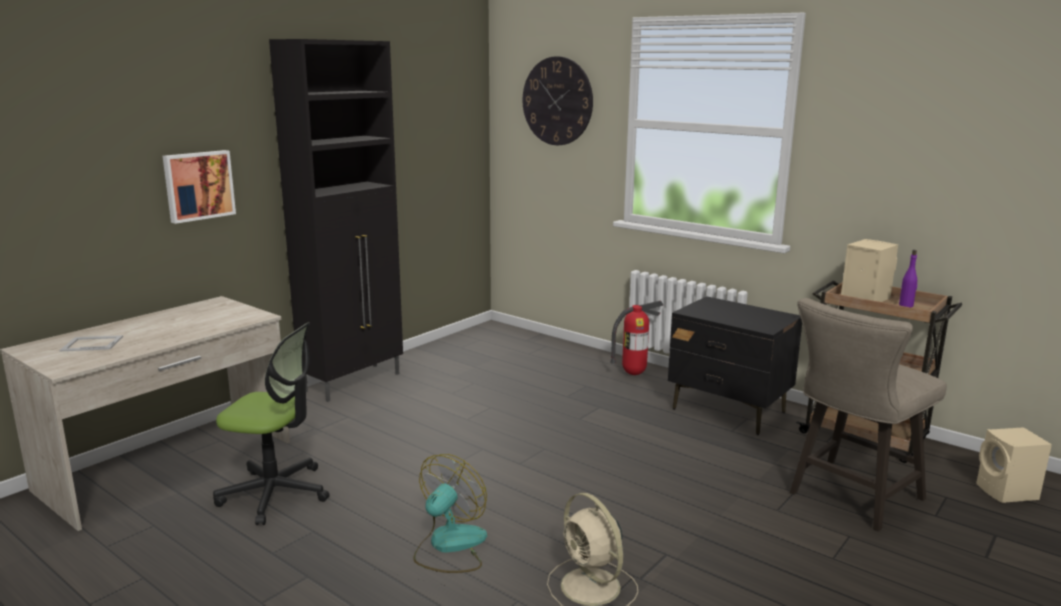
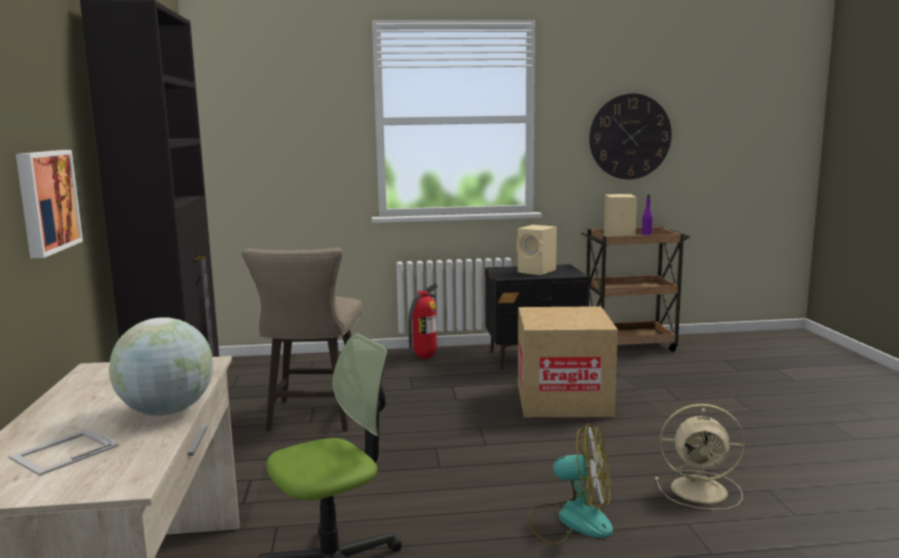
camera: 45 degrees left, 5 degrees down
fan [414,454,487,573] -> fan turned 120 degrees clockwise [528,423,613,545]
wall clock [523,56,593,145] -> wall clock moved to [589,93,672,179]
beige stool [790,298,947,531] -> beige stool moved to [242,248,362,431]
beige speaker [976,427,1052,503] -> beige speaker moved to [517,225,557,275]
none -> globe [109,317,213,416]
none -> cardboard box [518,306,618,417]

